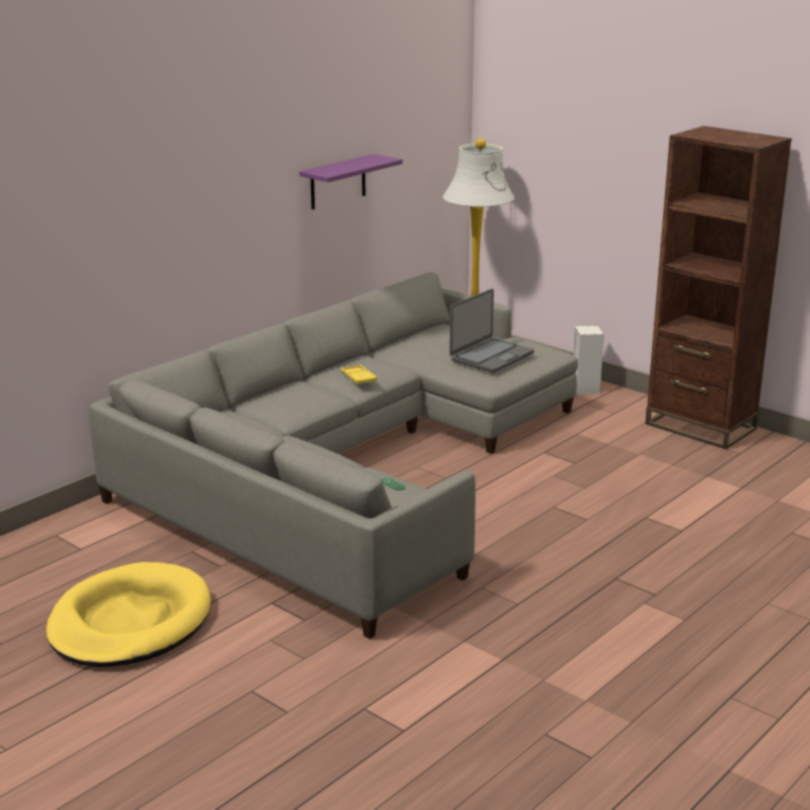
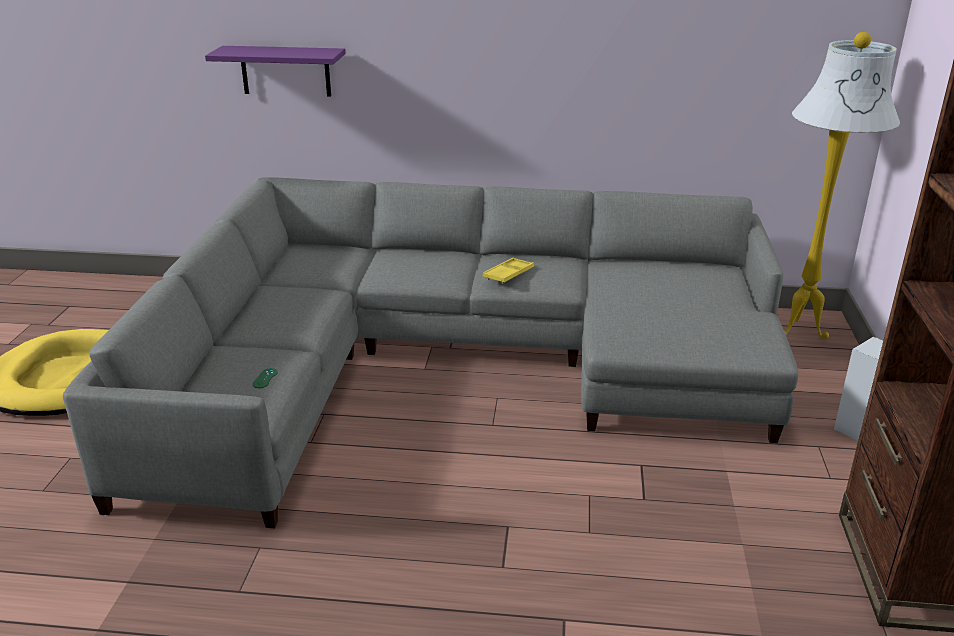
camera: 55 degrees right, 5 degrees up
purple shelf [299,154,403,210] -> purple shelf moved to [205,46,345,96]
laptop [449,289,534,373] -> none

